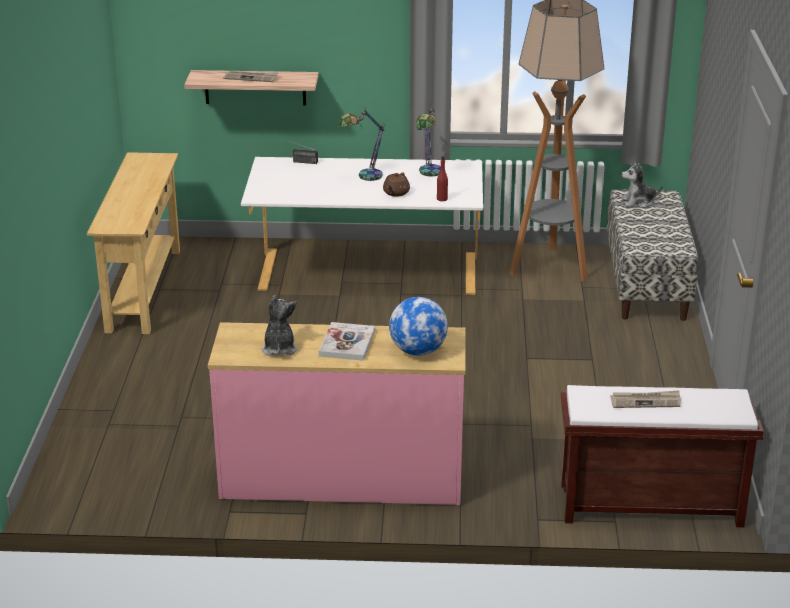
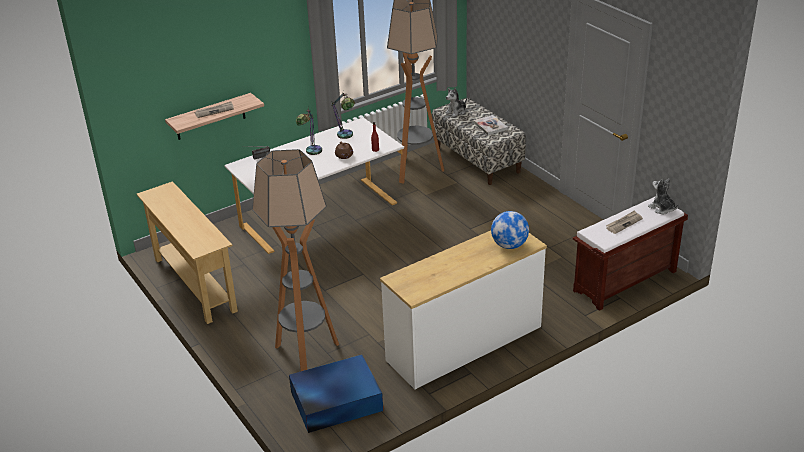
camera: 35 degrees left, 5 degrees up
pink dresser [208,322,466,505] -> white dresser [380,231,547,390]
plush toy [261,295,298,356] -> plush toy moved to [648,178,678,214]
book [319,322,375,361] -> book moved to [473,115,508,135]
none -> floor lamp [252,149,339,371]
none -> blue storage box [289,355,383,433]

